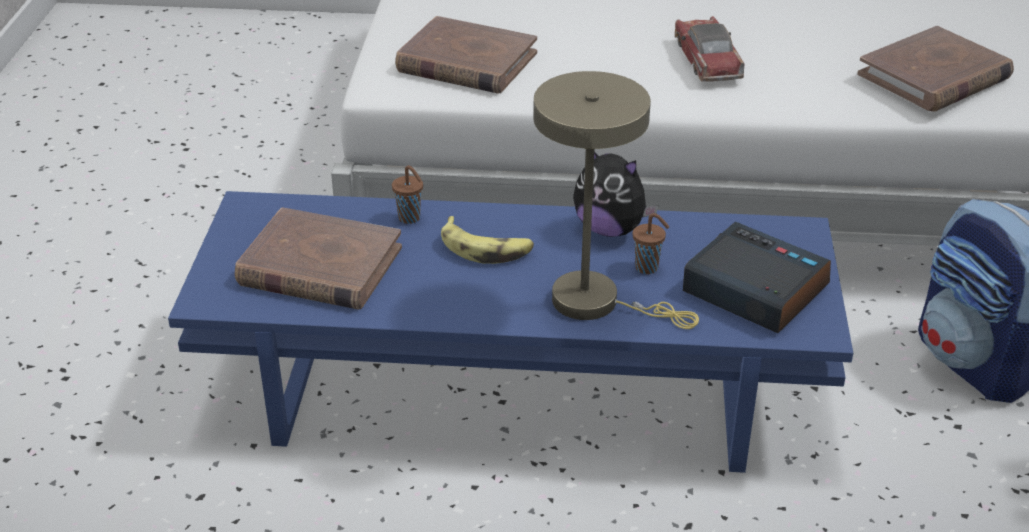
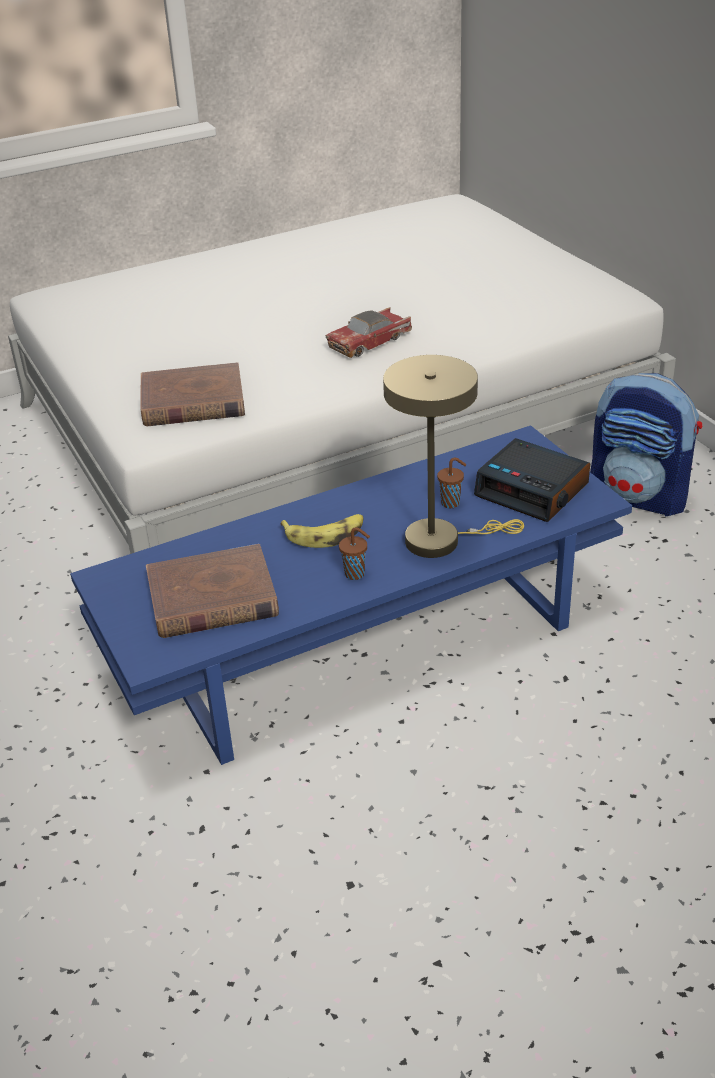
camera: 30 degrees left, 0 degrees up
brown cup [392,165,423,224] -> brown cup moved to [339,527,370,580]
plush toy [573,152,659,237] -> none
toy car [675,16,744,81] -> toy car turned 90 degrees counterclockwise [326,307,412,358]
alarm clock [683,222,831,333] -> alarm clock turned 150 degrees counterclockwise [474,438,590,522]
brown book [857,26,1014,112] -> none

